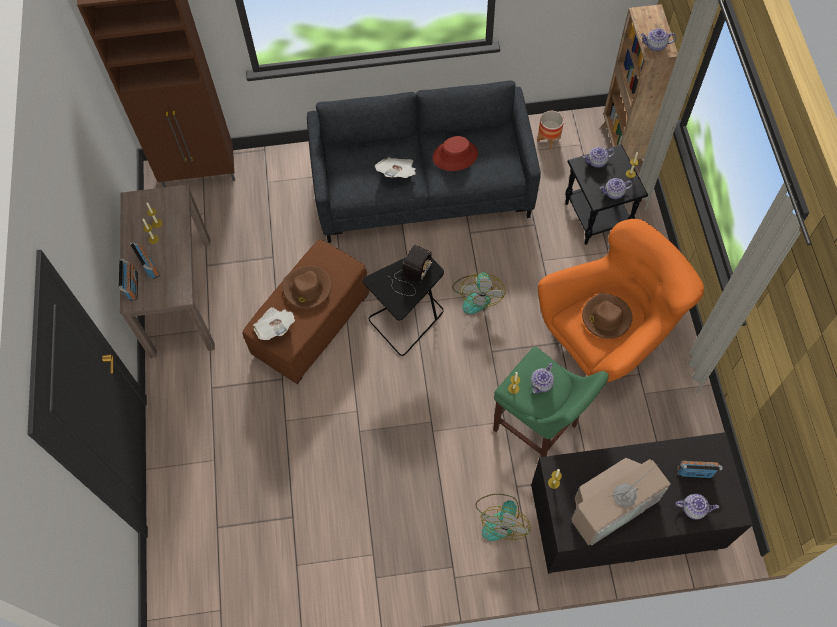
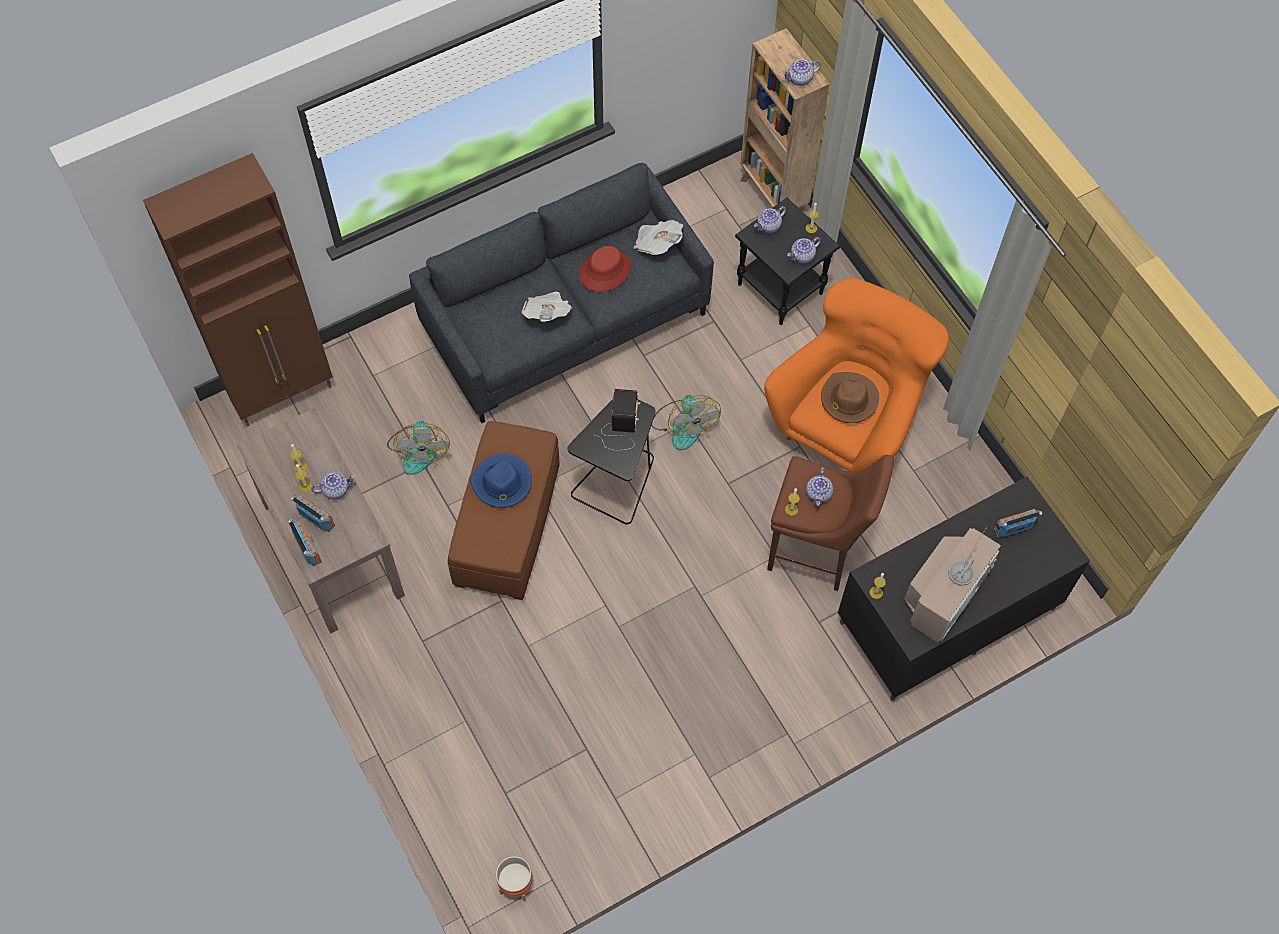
camera: 25 degrees left, 0 degrees up
newspaper [253,307,295,340] -> newspaper moved to [634,220,683,255]
brown hat [283,265,331,309] -> blue hat [470,453,532,508]
fan [475,494,531,541] -> fan moved to [387,421,450,475]
green stool [493,346,609,457] -> brown stool [767,455,894,591]
planter [537,111,564,149] -> planter moved to [496,856,533,901]
teapot [675,494,719,520] -> teapot moved to [311,472,356,500]

